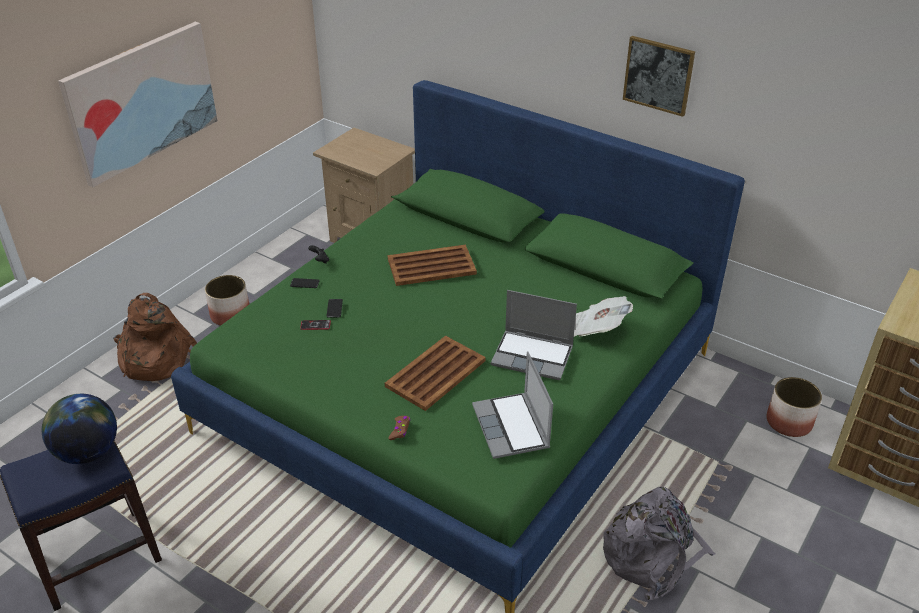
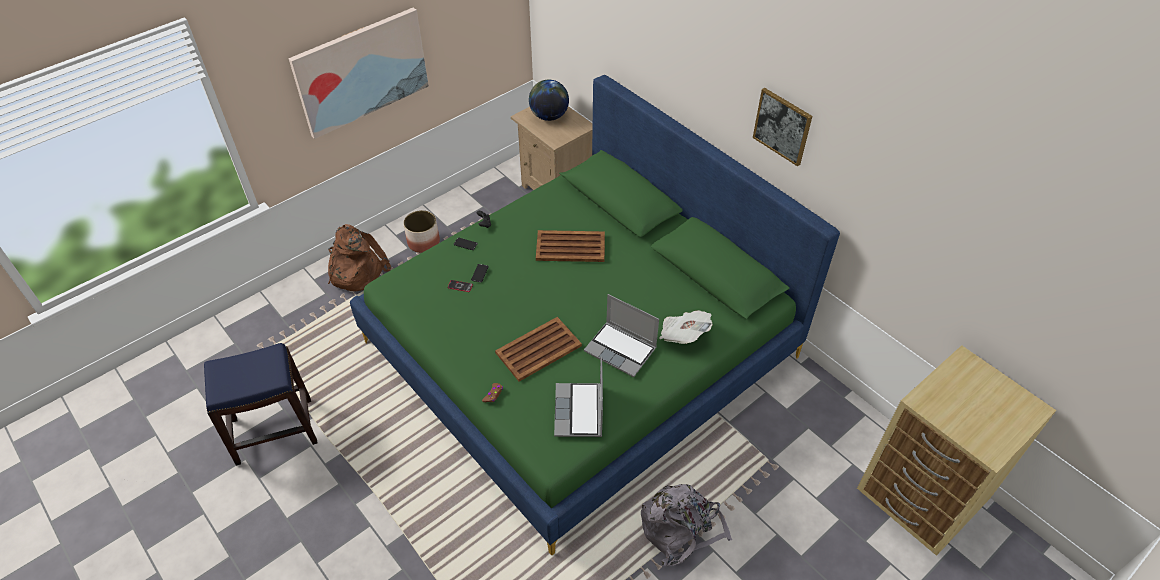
camera: 15 degrees right, 10 degrees up
globe [42,394,117,464] -> globe moved to [529,79,569,121]
planter [767,377,822,437] -> none

